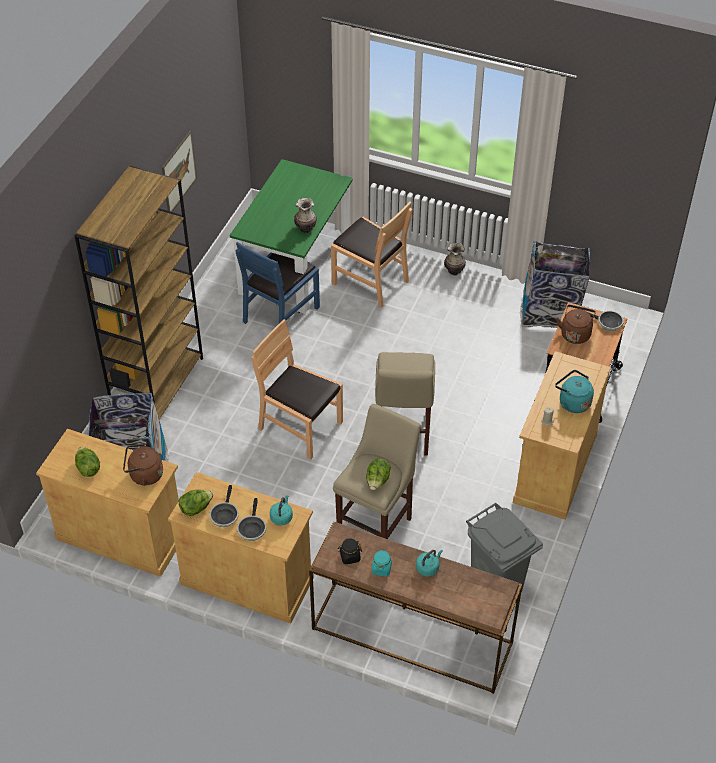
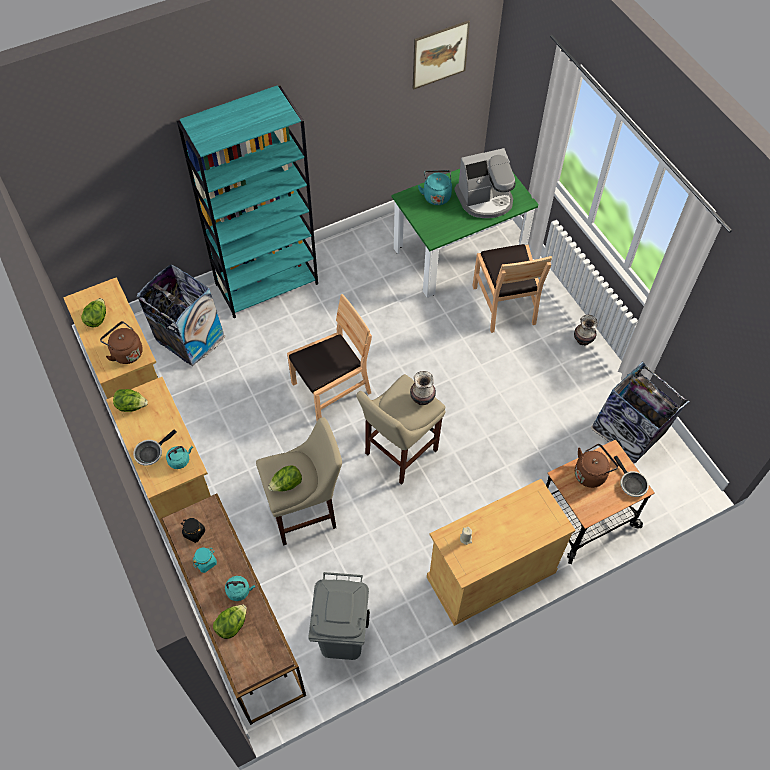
camera: 40 degrees right, 10 degrees up
brown bookcase [75,166,203,419] -> turquoise bookcase [177,85,318,318]
picture [162,131,197,212] -> picture moved to [413,20,470,90]
frying pan [209,485,239,527] -> none
blue chair [236,242,320,324] -> none
brown chair [251,319,343,460] -> brown chair turned 75 degrees clockwise [287,294,372,421]
vase [294,198,317,233] -> vase moved to [410,371,436,405]
turquoise kettle [555,370,594,413] -> turquoise kettle moved to [418,170,452,205]
none -> lettuce [213,604,247,639]
none -> coffee machine [454,148,516,218]

